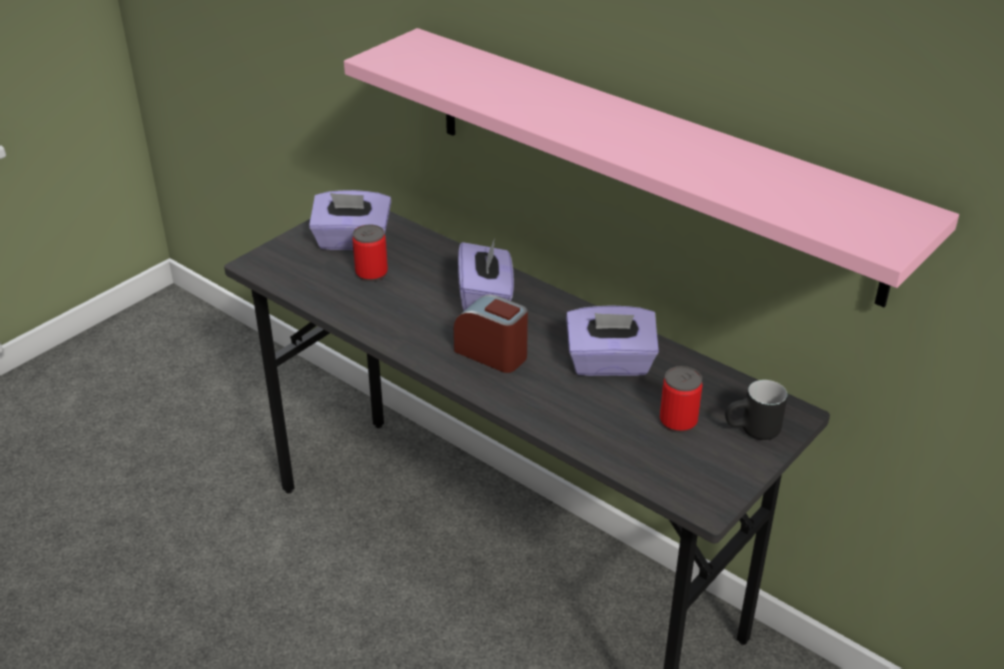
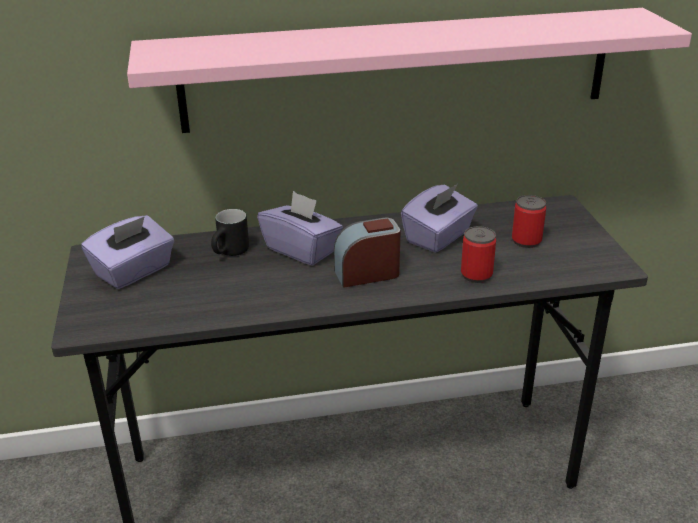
camera: 50 degrees left, 5 degrees down
can [352,225,388,282] -> can moved to [461,226,496,283]
black mug [725,380,787,440] -> black mug moved to [211,209,249,256]

